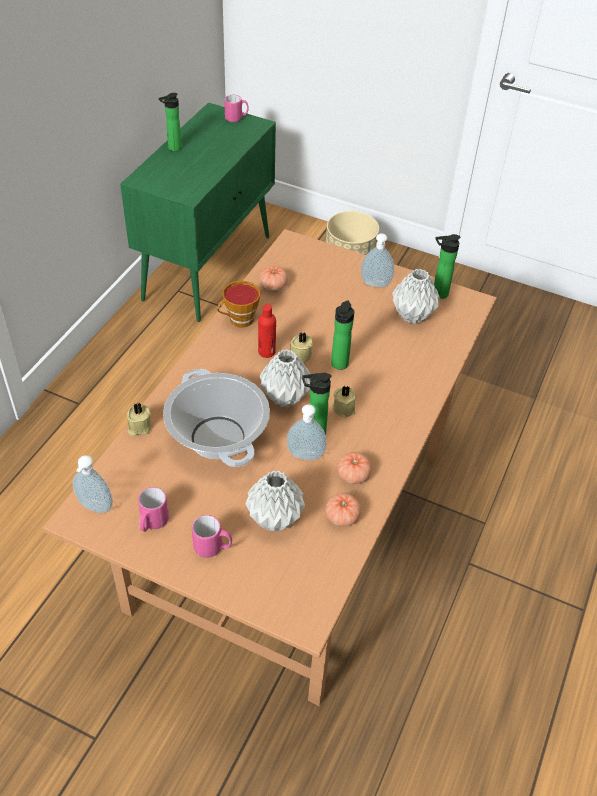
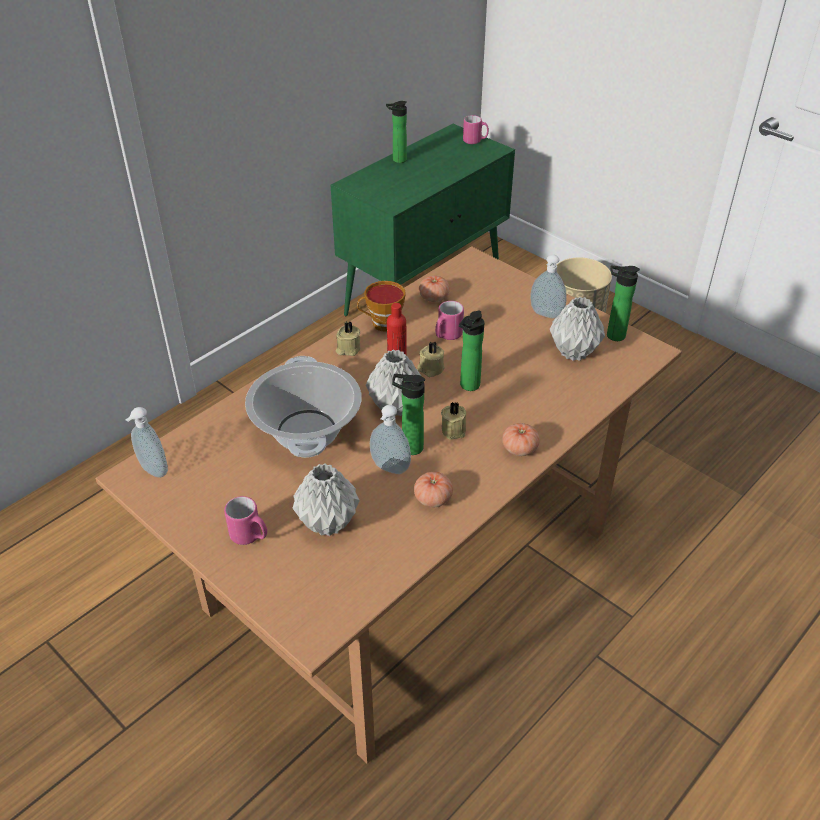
camera: 20 degrees right, 5 degrees down
beige candle [127,403,151,436] -> beige candle moved to [336,321,360,356]
pink mug [138,487,169,532] -> pink mug moved to [435,301,464,340]
tomato [325,493,361,527] -> tomato moved to [502,423,540,456]

